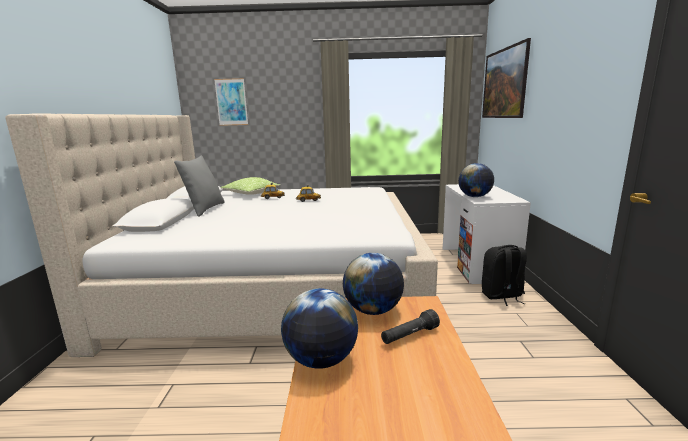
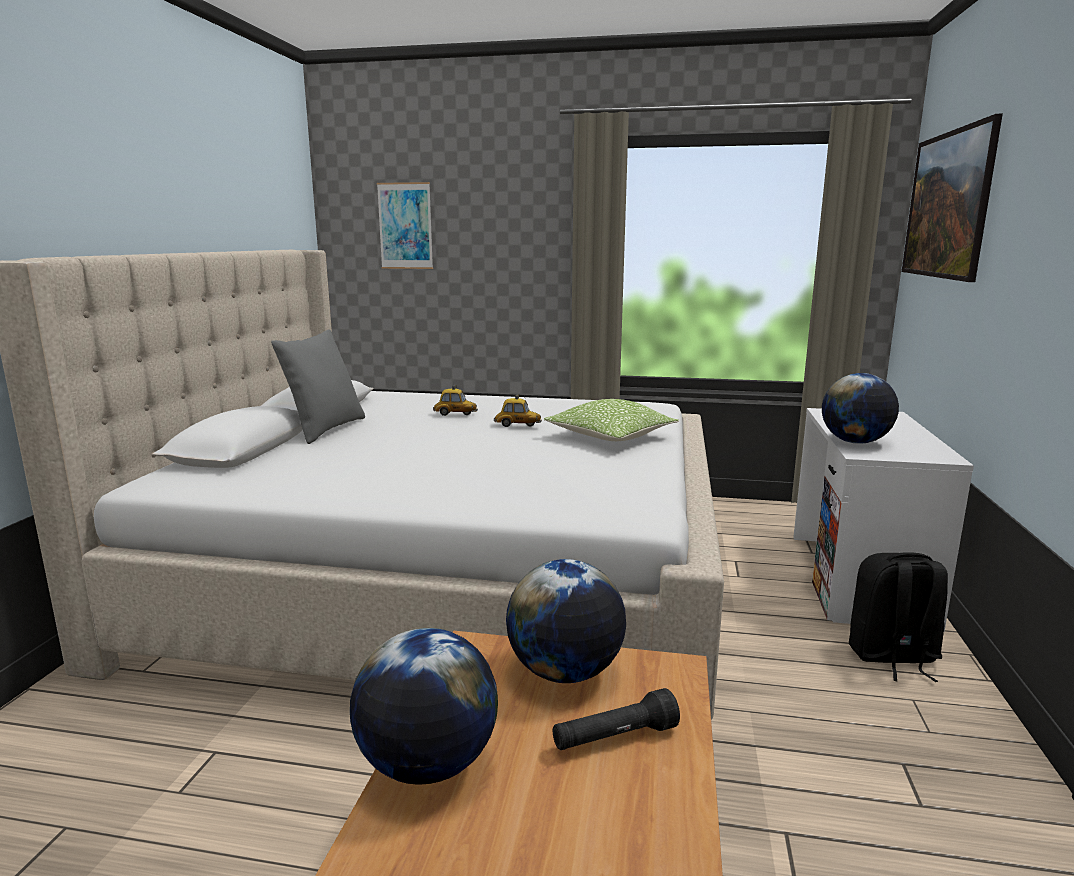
camera: 10 degrees right, 0 degrees up
pillow [220,177,280,195] -> pillow moved to [544,399,679,441]

